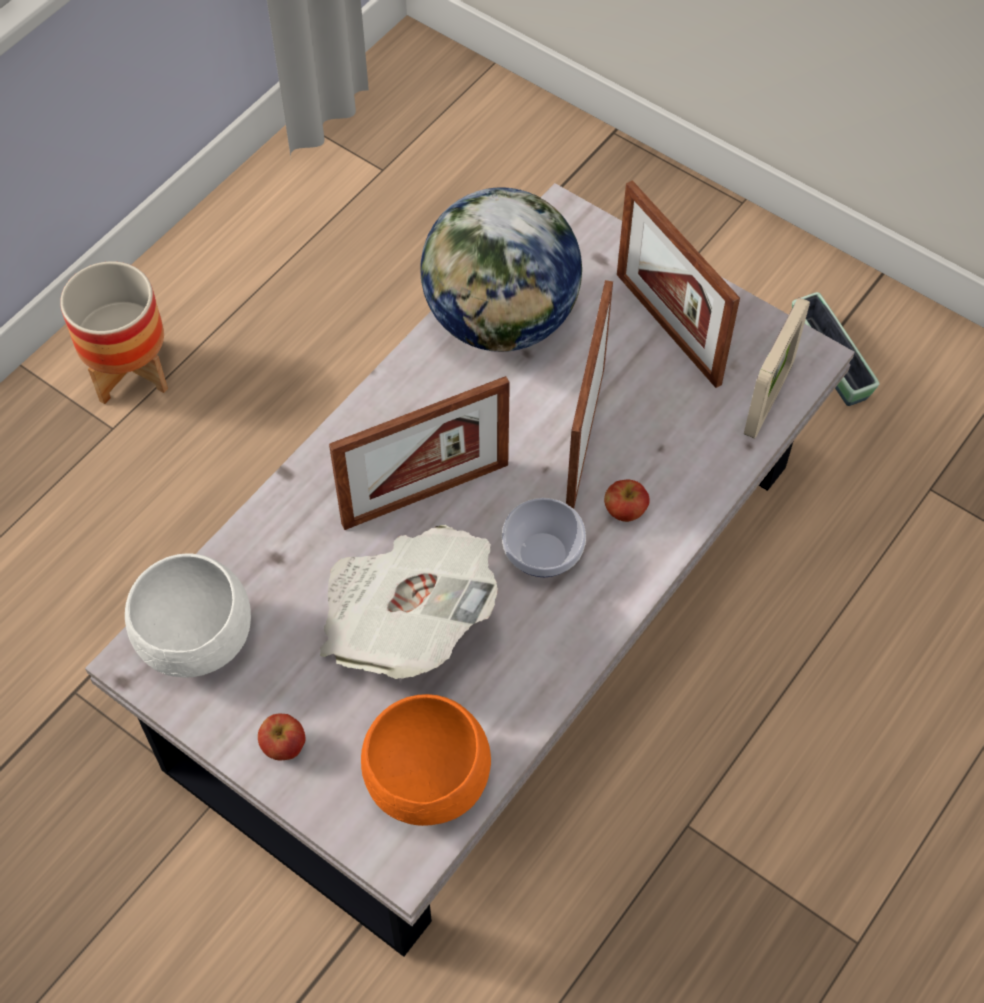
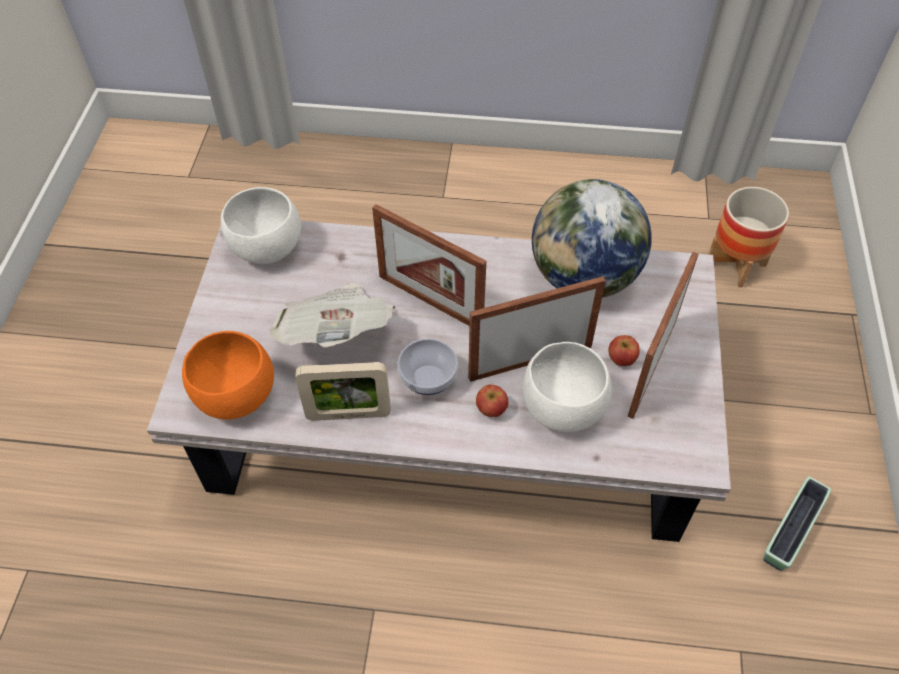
camera: 60 degrees right, 5 degrees down
planter [60,261,168,404] -> planter moved to [709,187,789,287]
apple [258,714,306,760] -> apple moved to [608,335,640,366]
picture frame [744,297,810,439] -> picture frame moved to [295,362,391,421]
none -> white bowl [523,342,612,432]

